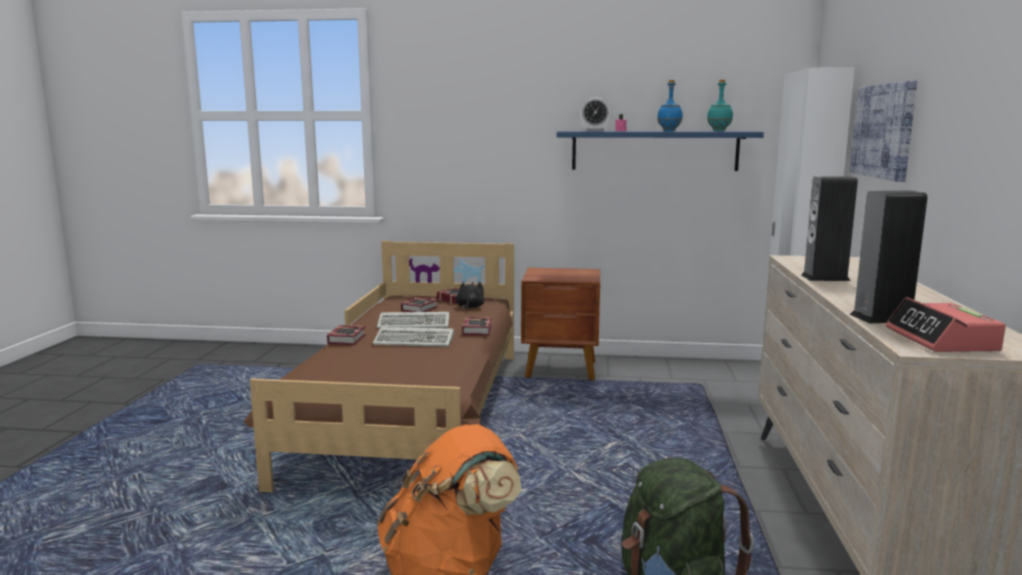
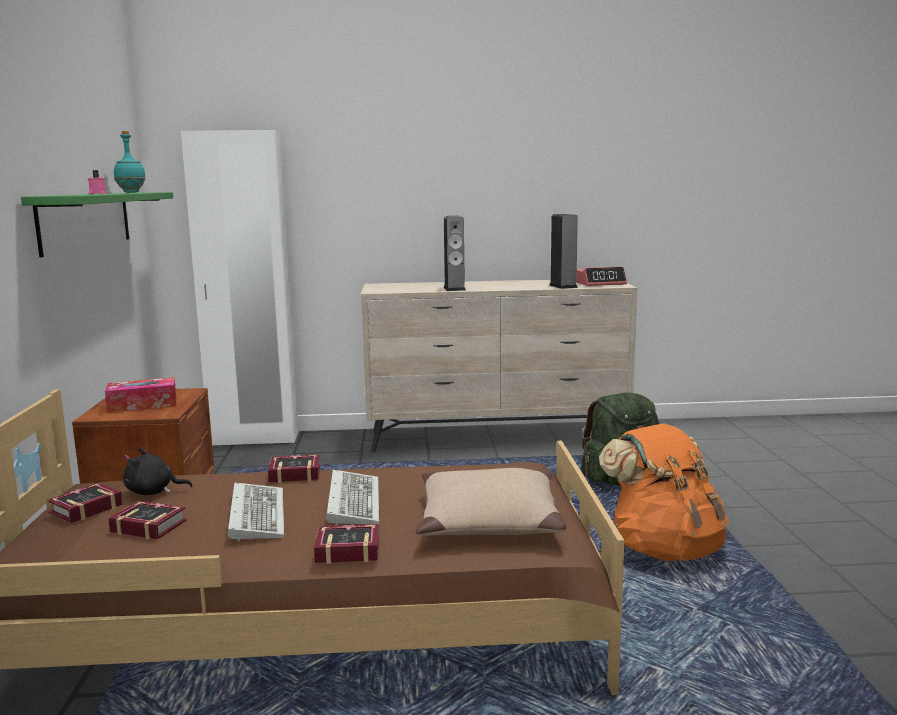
camera: 100 degrees left, 0 degrees up
blue shelf [557,131,764,171] -> green shelf [21,192,173,257]
alarm clock [581,97,611,131] -> none
blue bottle [657,80,683,131] -> none
picture [850,80,917,182] -> none
none -> tissue box [105,377,176,413]
none -> beige pillow [416,468,566,536]

